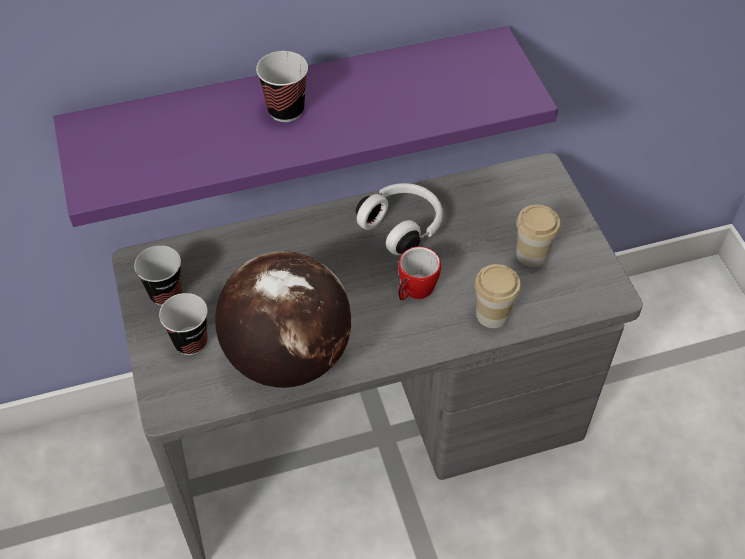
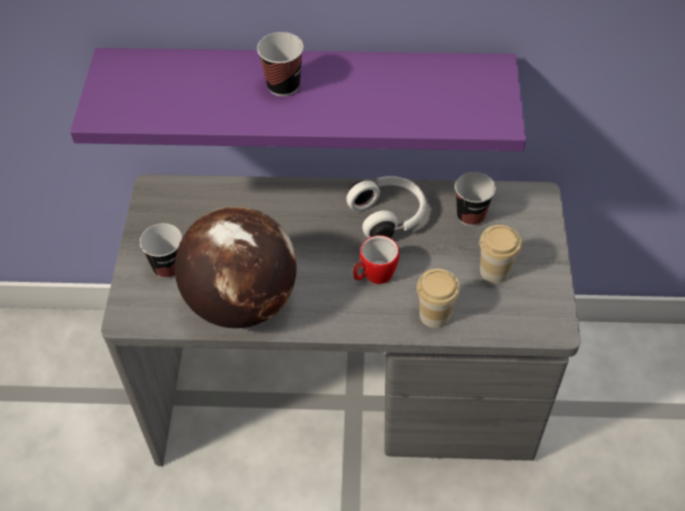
camera: 20 degrees right, 0 degrees up
cup [134,245,182,306] -> cup moved to [455,172,496,226]

